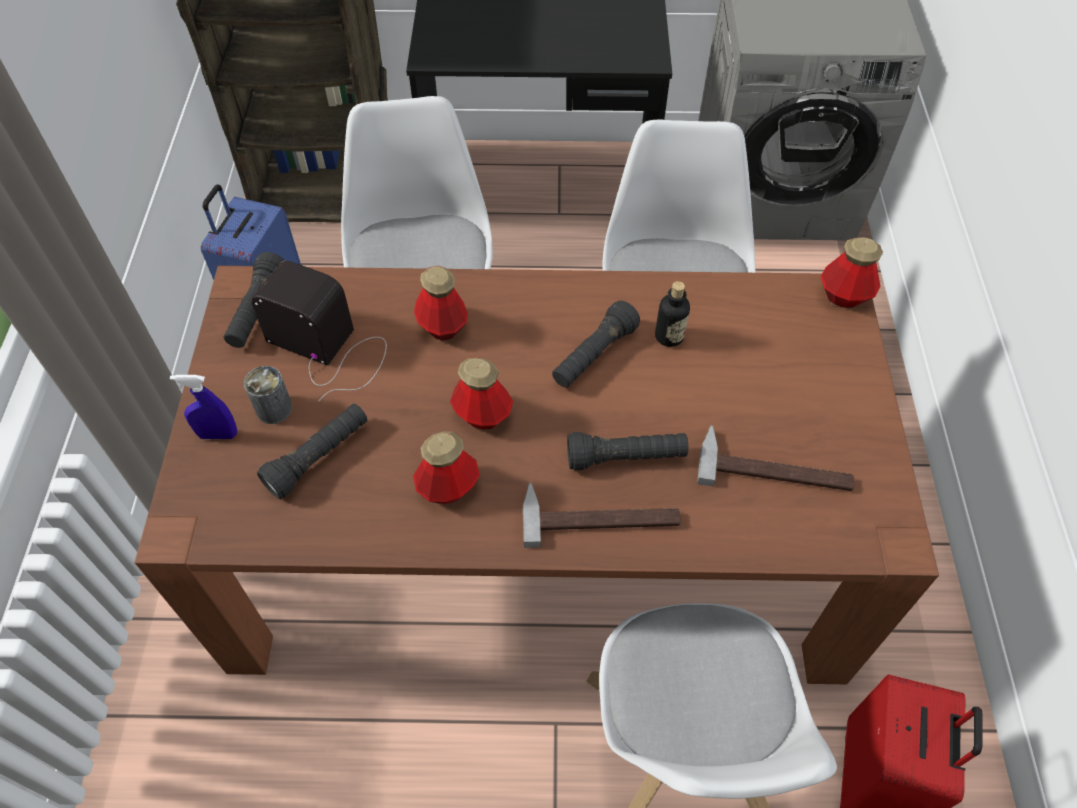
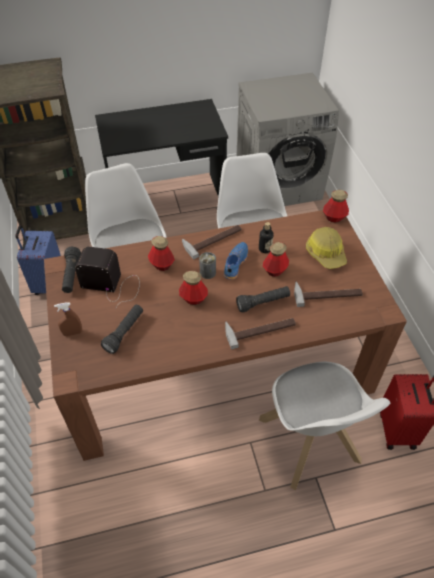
camera: 15 degrees left, 5 degrees down
blue spray bottle [170,375,237,439] -> brown spray bottle [54,302,82,336]
can [244,366,293,424] -> can moved to [199,252,216,279]
bottle [413,431,480,504] -> bottle moved to [263,242,289,277]
black flashlight [552,301,640,388] -> blue shoe [224,242,248,280]
none -> hammer [182,225,242,260]
none -> hard hat [306,227,347,269]

